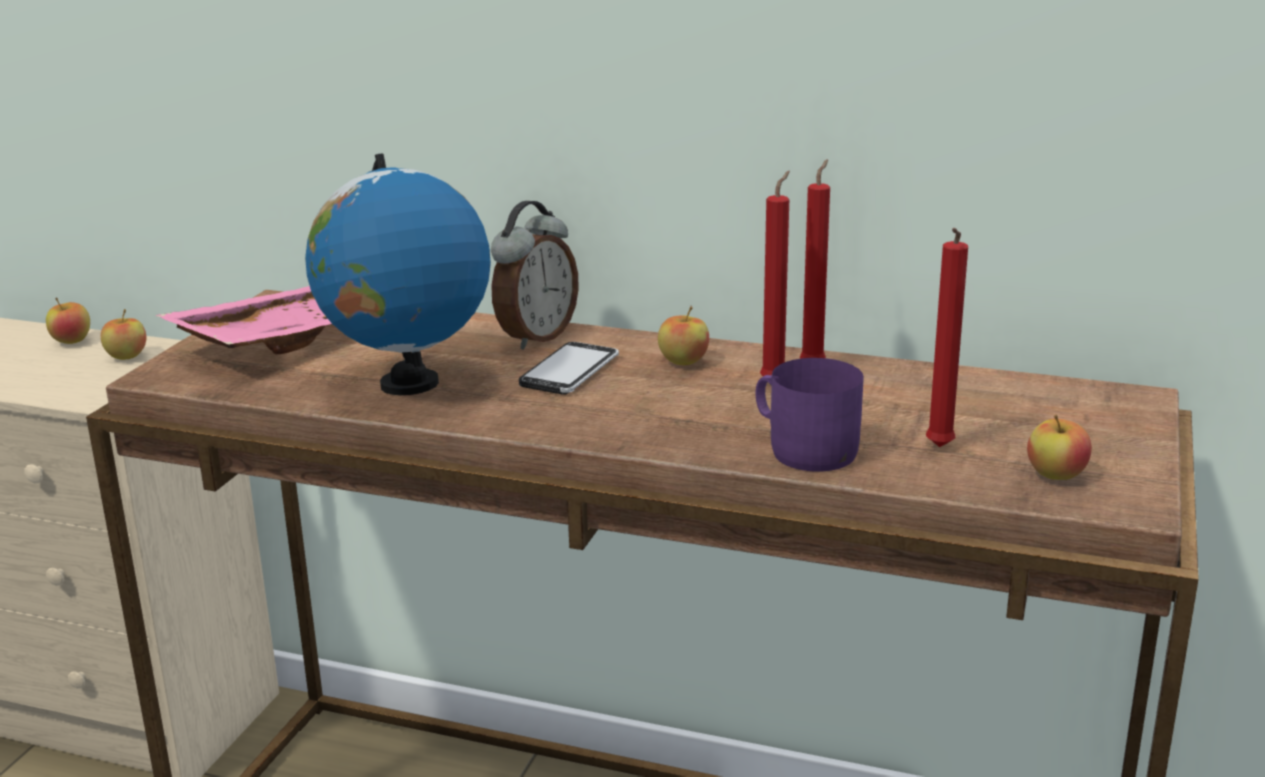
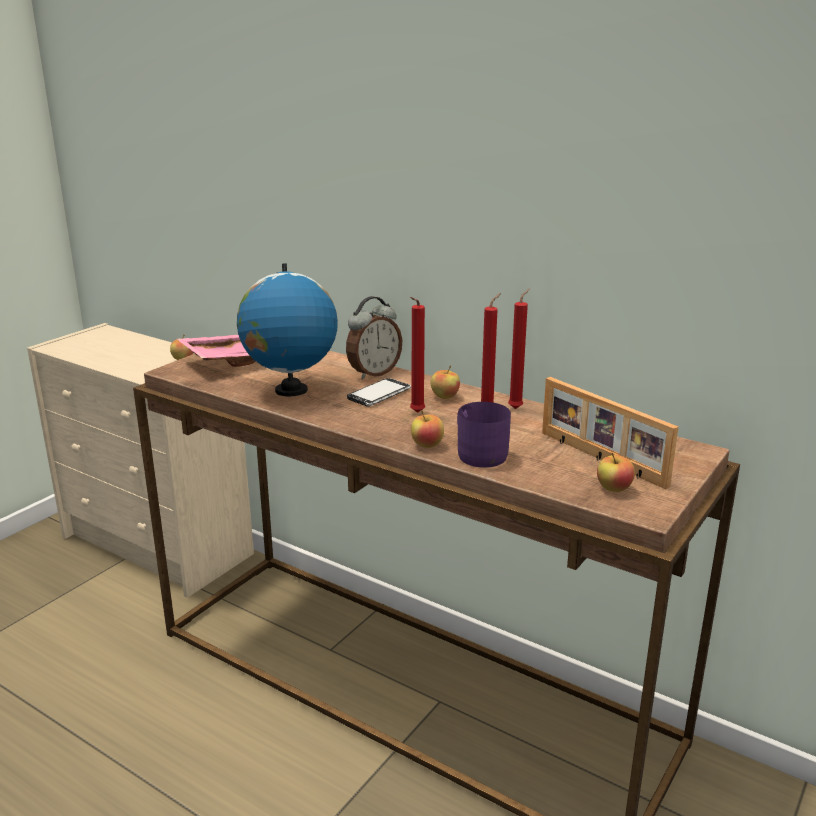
camera: 15 degrees right, 0 degrees up
apple [46,297,90,344] -> apple moved to [411,411,444,448]
red candle [926,228,968,447] -> red candle moved to [410,297,425,413]
none -> picture frame [542,377,678,489]

